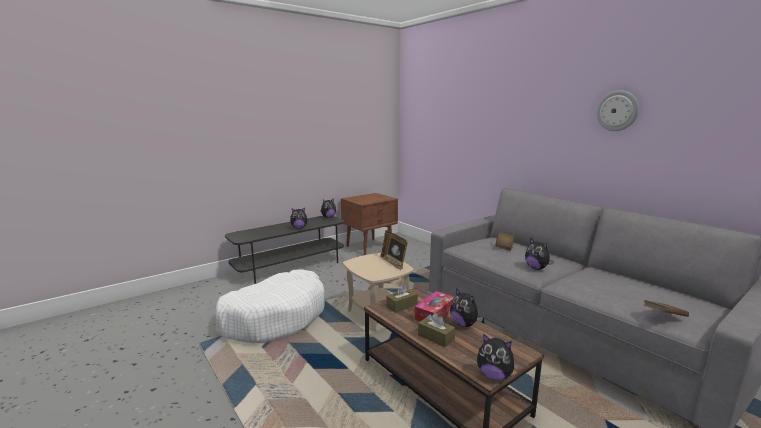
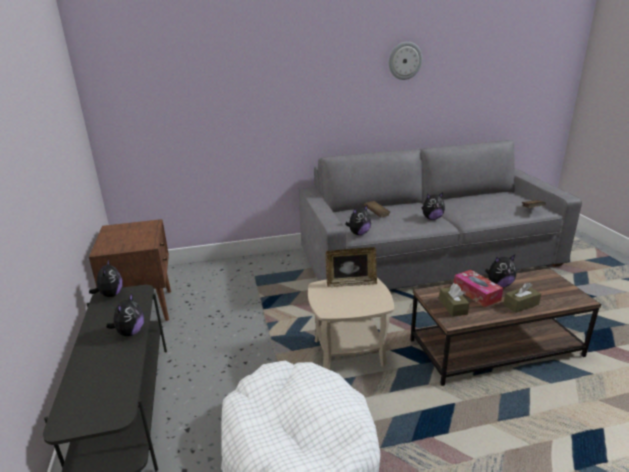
camera: 65 degrees left, 10 degrees up
plush toy [477,334,519,380] -> plush toy moved to [345,206,371,235]

